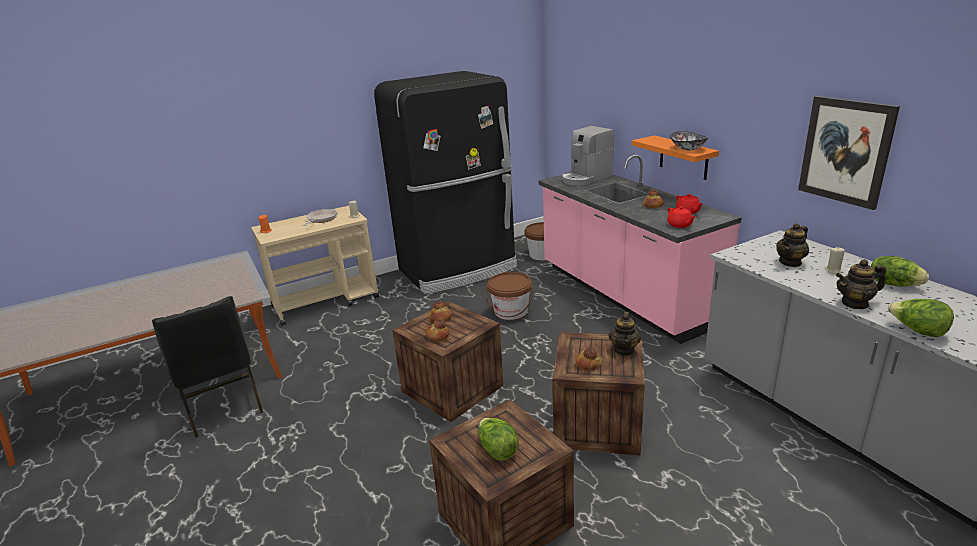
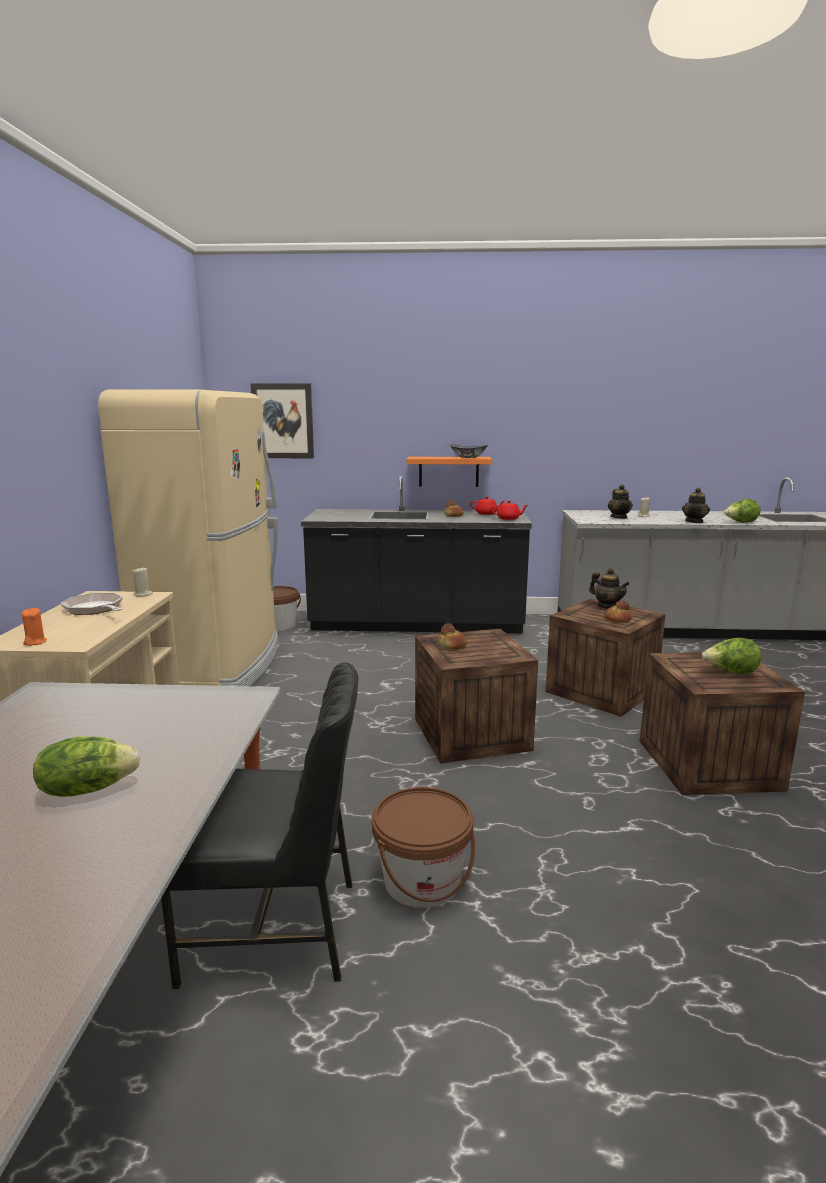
camera: 60 degrees left, 10 degrees down
black fridge [374,71,517,294] -> beige fridge [98,389,278,686]
bread [425,319,449,342] -> none
brown bucket [485,272,532,320] -> brown bucket moved to [372,787,475,908]
pink counter [538,155,742,344] -> black counter [301,476,532,633]
coffee machine [562,126,614,186] -> none
picture [798,96,900,210] -> picture moved to [251,383,314,458]
lettuce [871,256,929,287] -> lettuce moved to [33,737,140,797]

